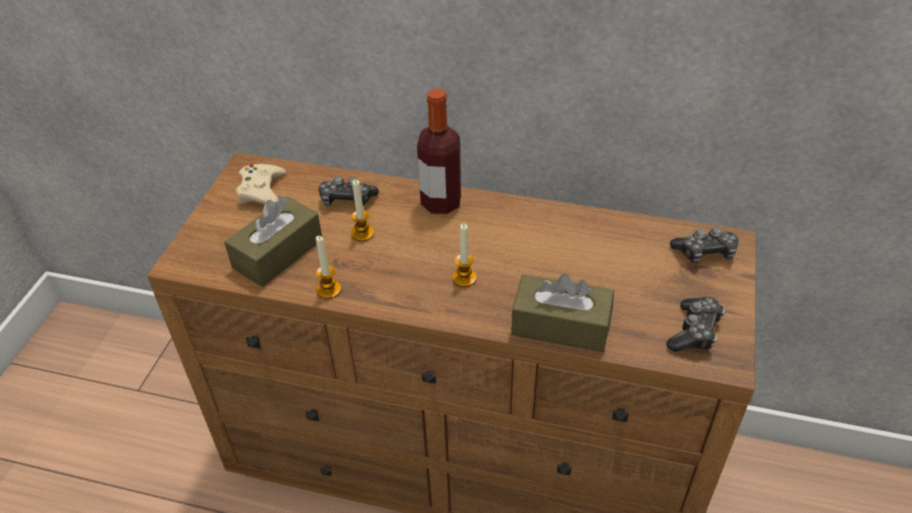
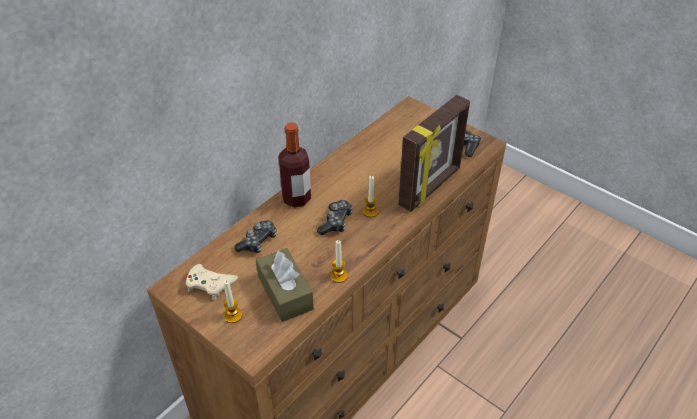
camera: 65 degrees left, 0 degrees up
candle [351,180,374,242] -> candle moved to [223,280,242,323]
brown tissue box [511,273,614,352] -> picture frame [398,95,470,212]
game controller [670,227,739,264] -> game controller moved to [317,200,353,235]

